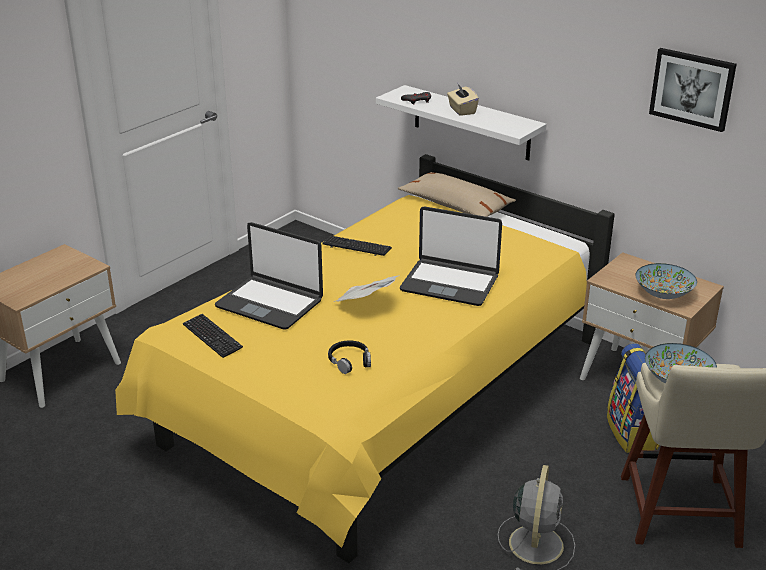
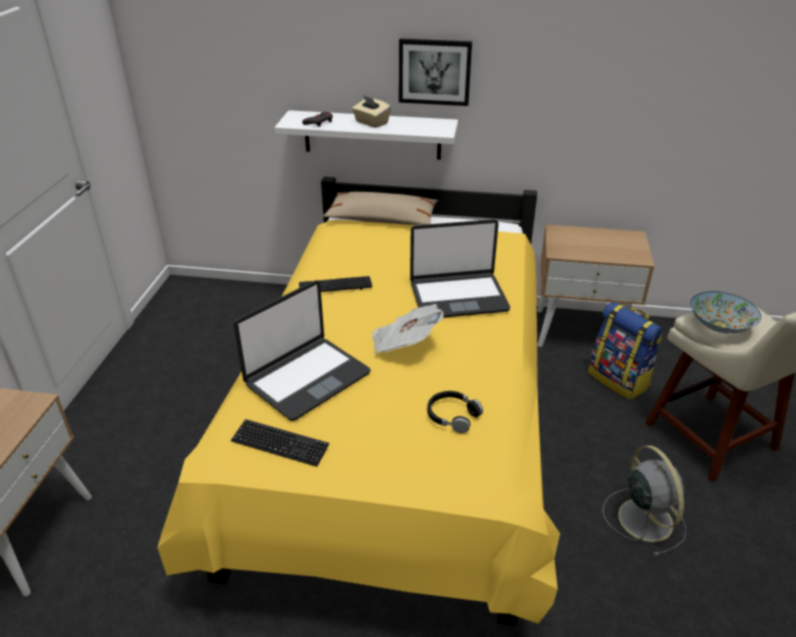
camera: 30 degrees left, 5 degrees up
laptop [215,222,323,329] -> laptop turned 45 degrees counterclockwise [234,280,371,421]
bowl [635,263,697,299] -> none
picture [649,48,737,132] -> picture moved to [399,39,472,106]

